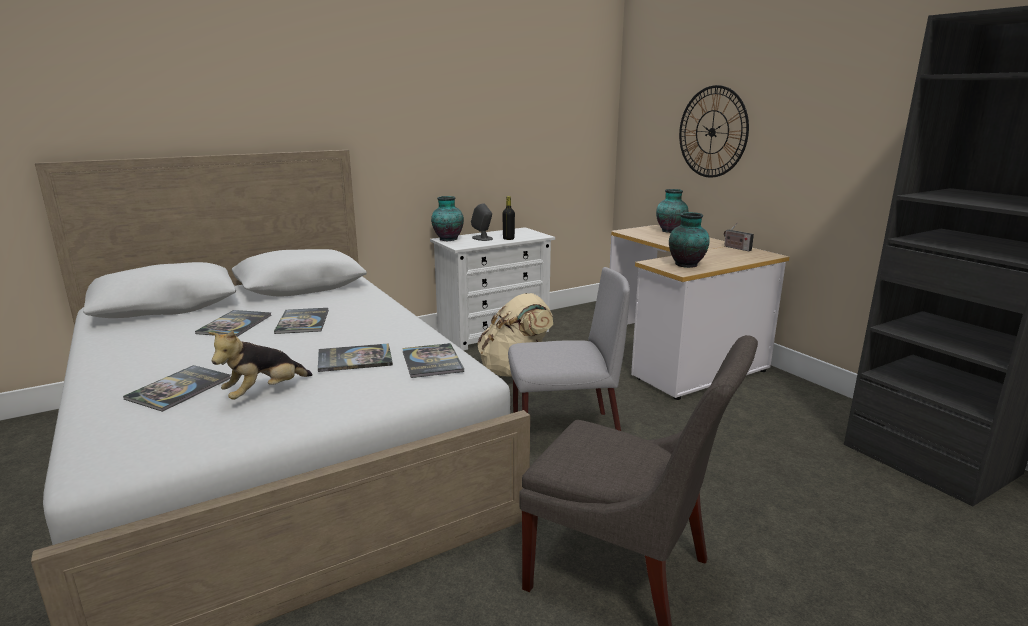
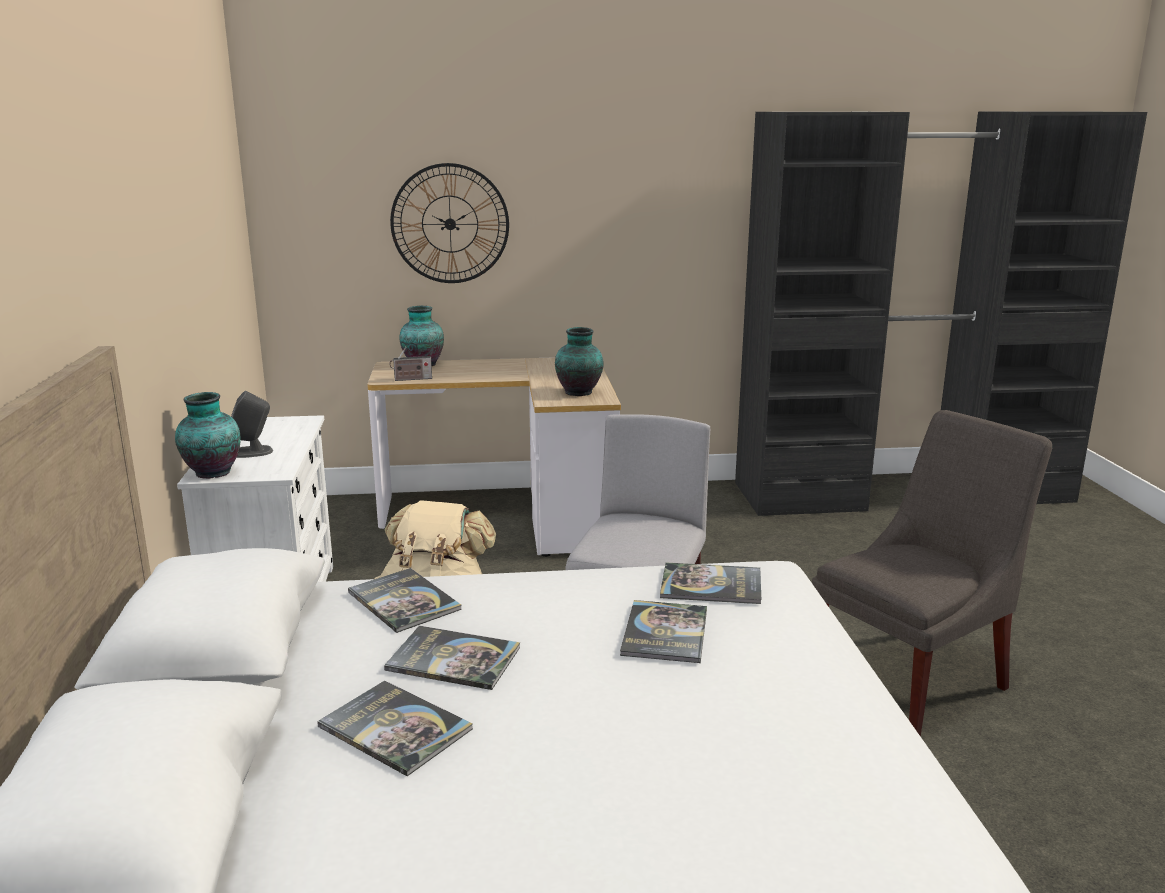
camera: 65 degrees left, 0 degrees up
book [123,365,231,412] -> book moved to [348,568,462,633]
plush toy [208,330,312,400] -> none
black bottle [502,196,515,240] -> none
radio [724,222,754,251] -> radio moved to [390,346,432,381]

